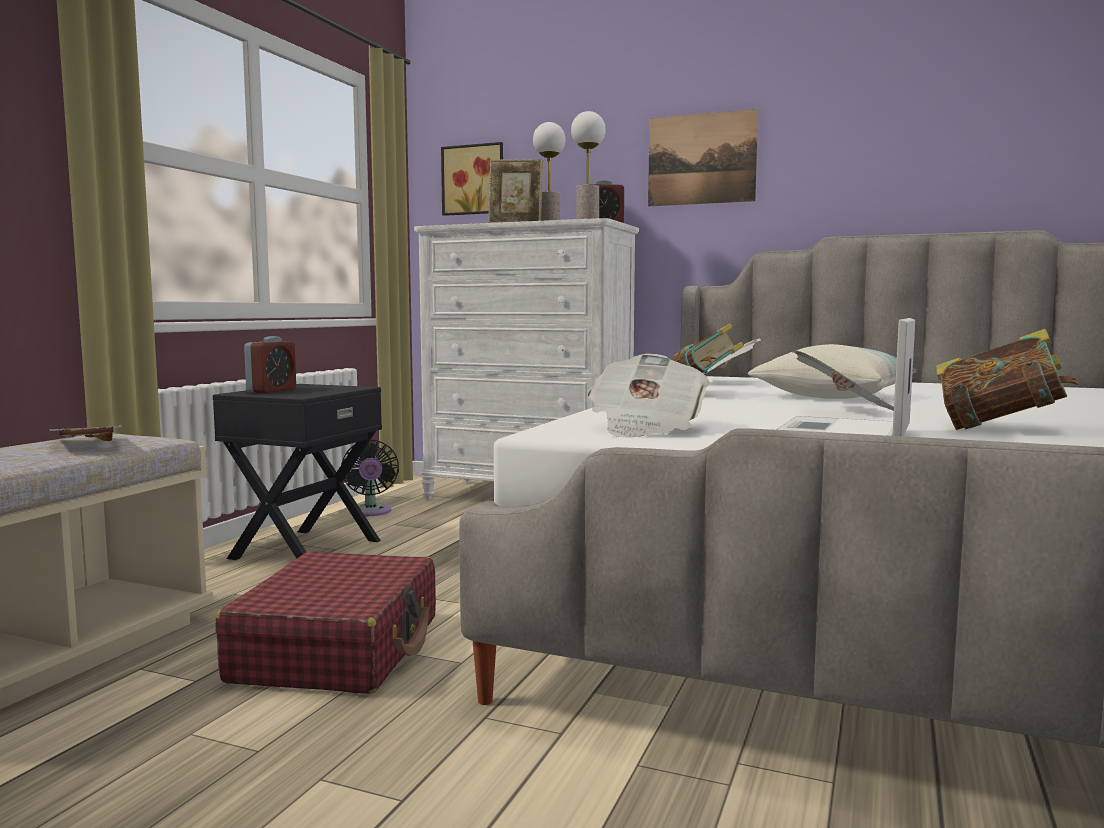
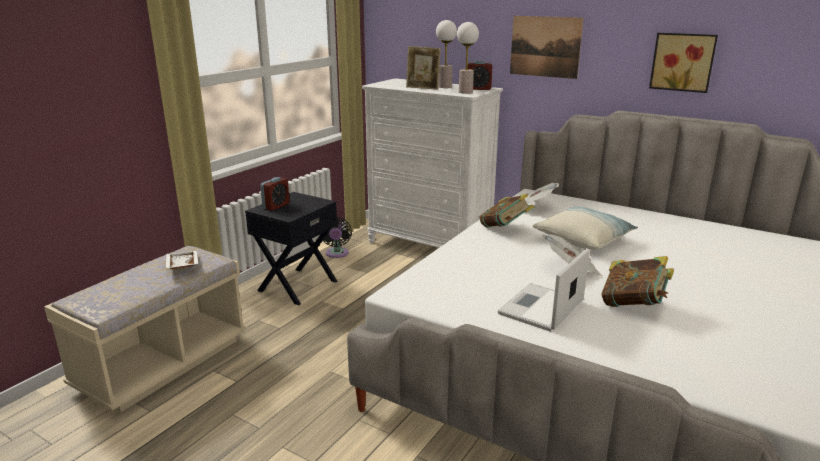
camera: 10 degrees right, 15 degrees up
red suitcase [216,551,436,694] -> none
picture [441,142,503,216] -> picture moved to [649,33,718,93]
newspaper [588,354,710,438] -> none

